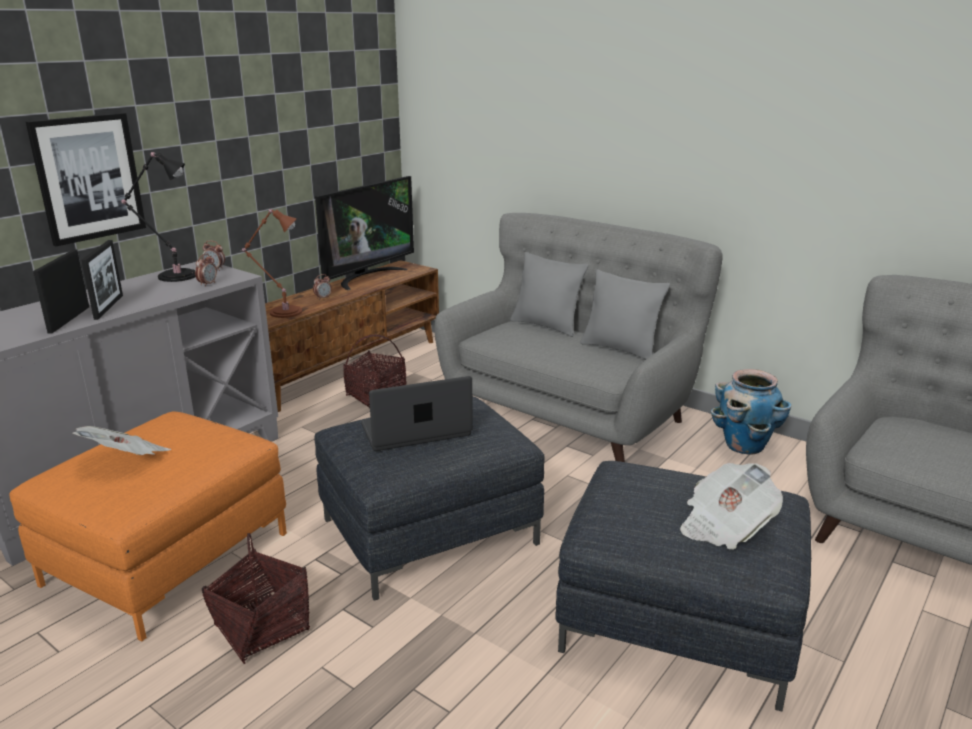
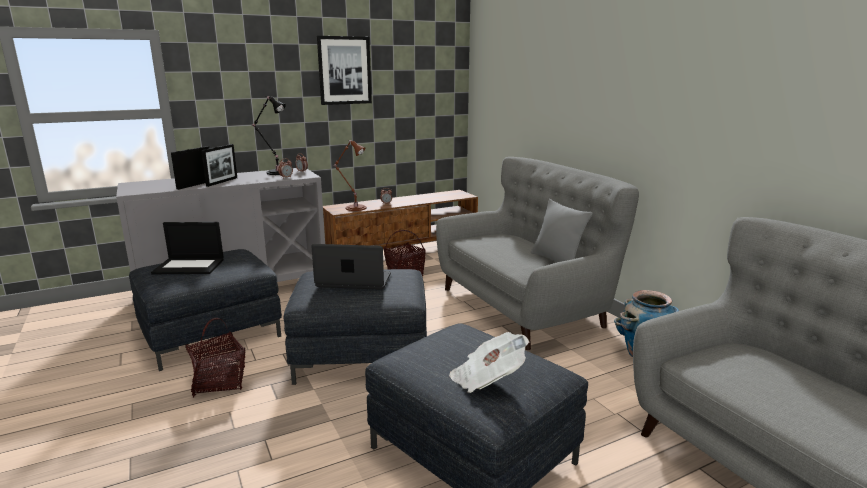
camera: 25 degrees right, 5 degrees down
orange ottoman [9,411,287,642] -> grey ottoman [129,249,282,371]
picture [26,113,146,246] -> picture moved to [317,36,372,105]
newspaper [72,426,171,455] -> laptop [151,222,224,274]
television [315,176,414,290] -> none
grey pillow [510,252,589,337] -> none

